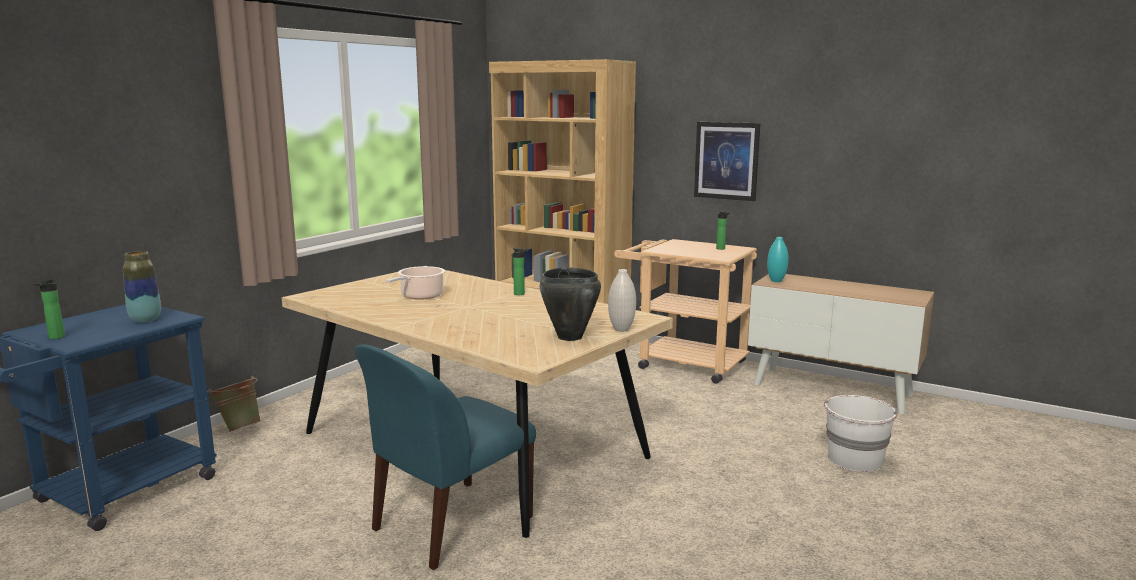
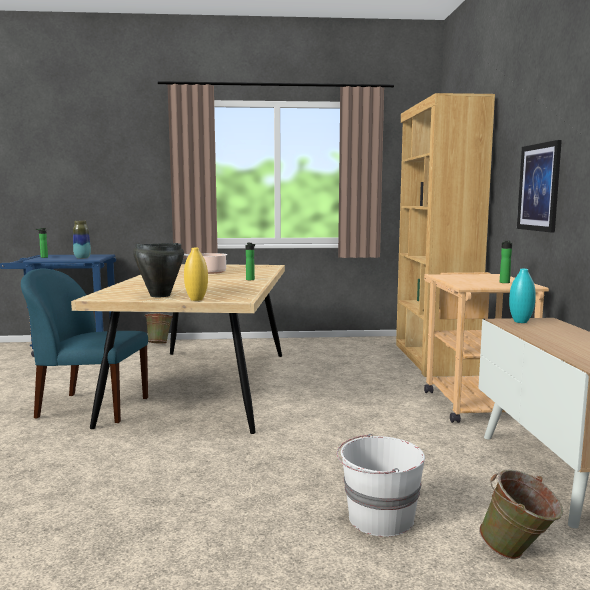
camera: 55 degrees right, 5 degrees down
white vase [608,269,636,332] -> yellow vase [184,248,208,301]
none -> green bucket [479,469,563,559]

